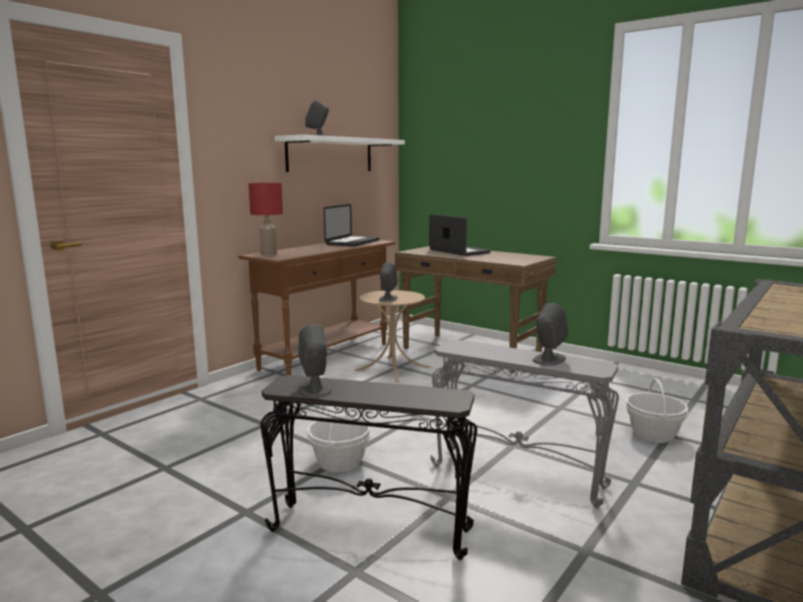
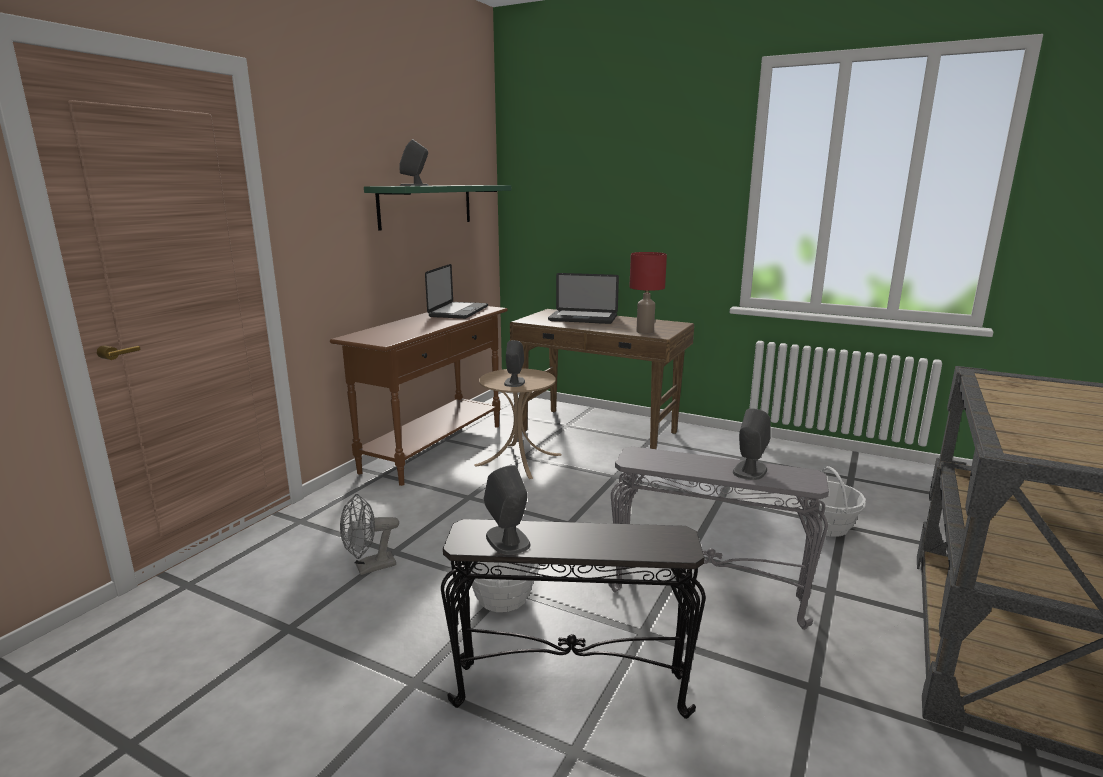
camera: 10 degrees left, 5 degrees up
red table lamp [249,183,283,256] -> red table lamp moved to [629,252,667,334]
white shelf [275,135,405,172] -> green shelf [364,185,511,231]
laptop [429,214,490,256] -> laptop turned 150 degrees clockwise [548,273,619,324]
none -> grey fan [340,494,399,575]

